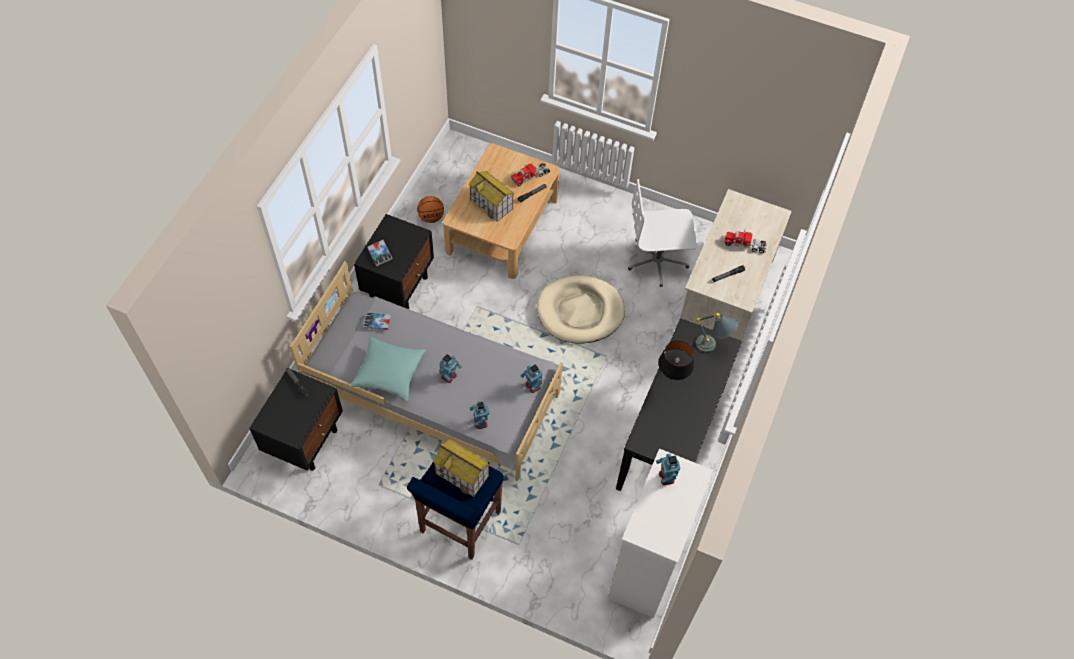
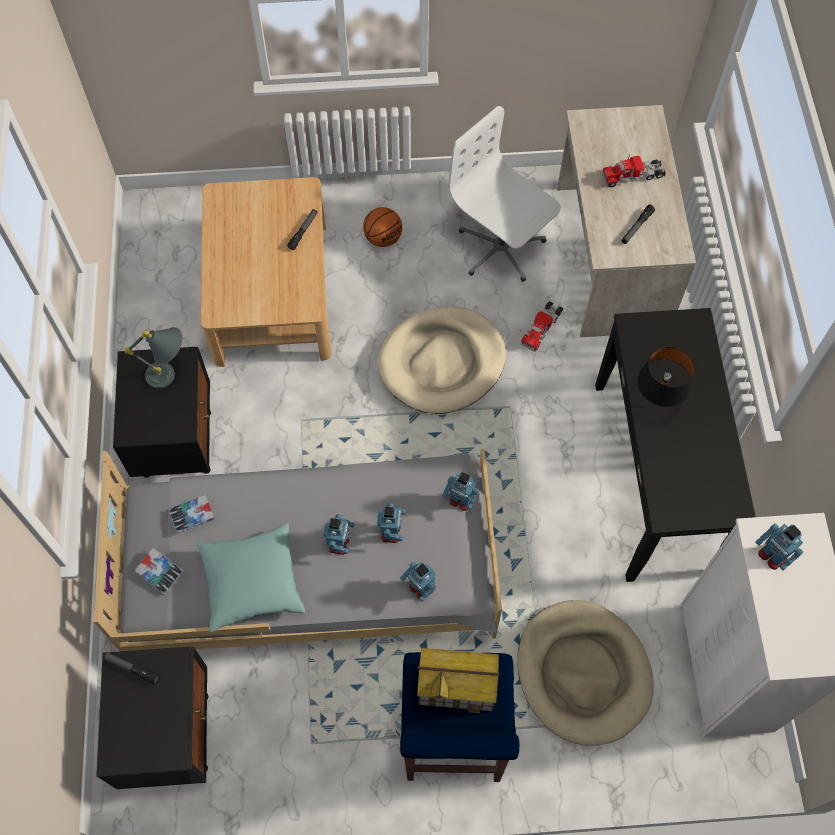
camera: 25 degrees left, 5 degrees up
book [367,240,393,266] -> book moved to [135,548,184,595]
basketball [417,196,444,223] -> basketball moved to [363,207,402,247]
toy house [469,171,514,222] -> none
toy truck [511,163,550,187] -> toy truck moved to [521,301,563,352]
white office chair [628,179,697,287] -> white office chair turned 75 degrees clockwise [449,106,561,282]
grey table lamp [696,313,738,353] -> grey table lamp moved to [125,327,182,389]
none -> toy robot [377,503,406,543]
none -> beige dog bed [518,600,654,746]

